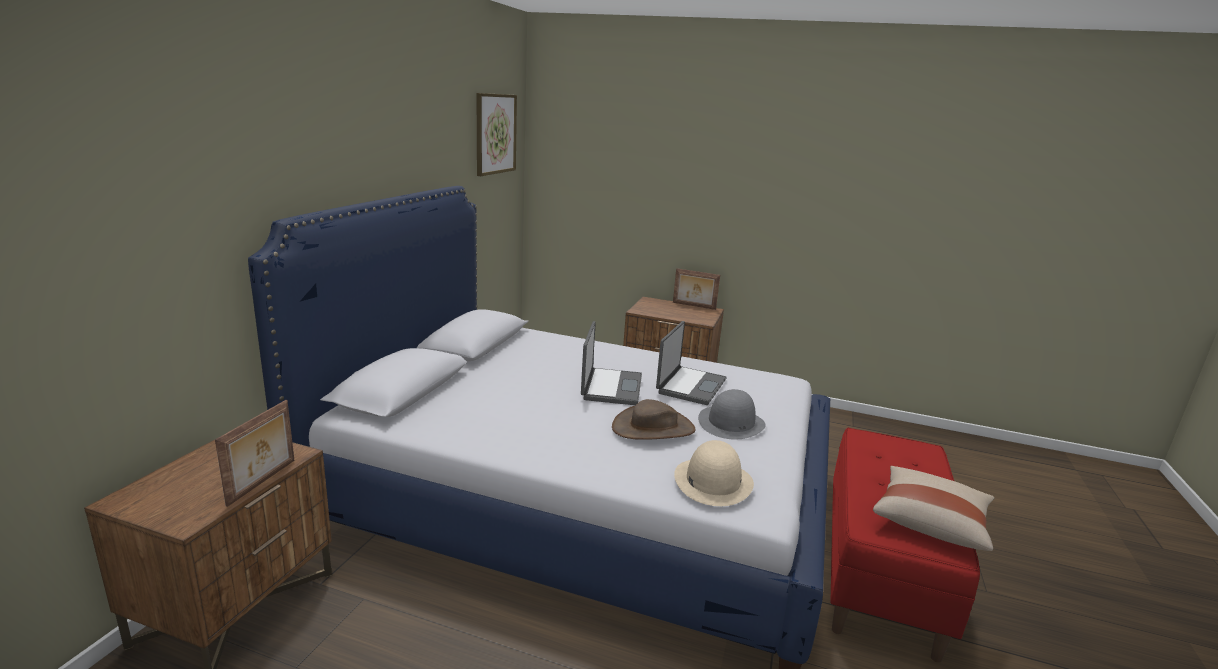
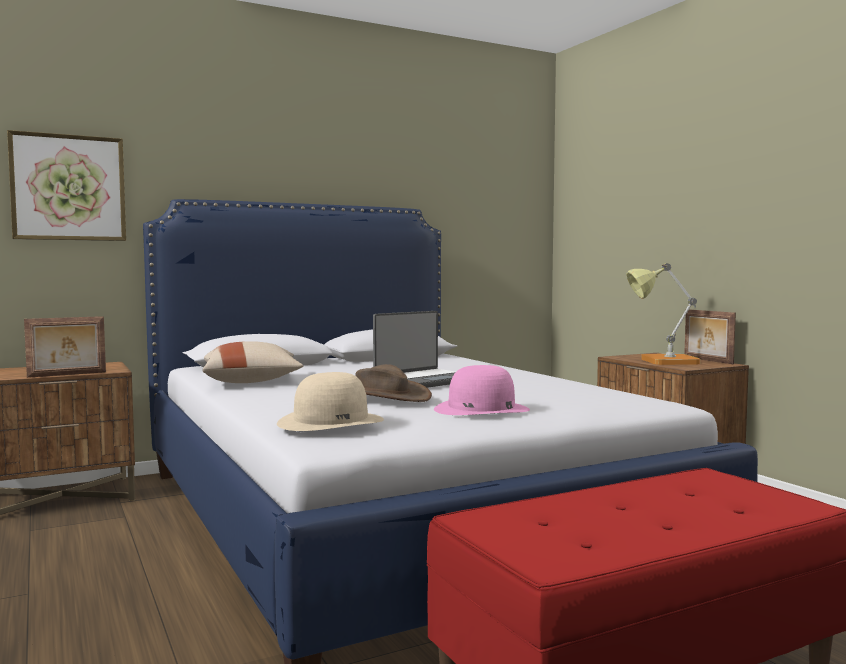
camera: 45 degrees right, 15 degrees down
picture [477,93,517,176] -> picture moved to [7,130,126,241]
laptop [656,321,727,405] -> none
grey hat [698,389,765,440] -> pink hat [434,365,530,415]
beige pillow [873,466,995,551] -> beige pillow moved to [203,341,303,383]
none -> table lamp [626,263,700,365]

